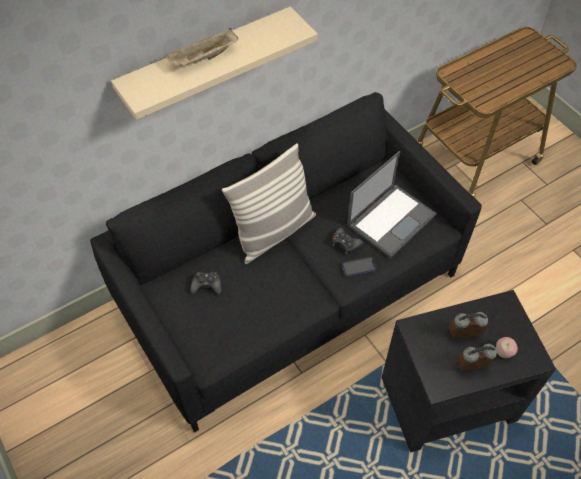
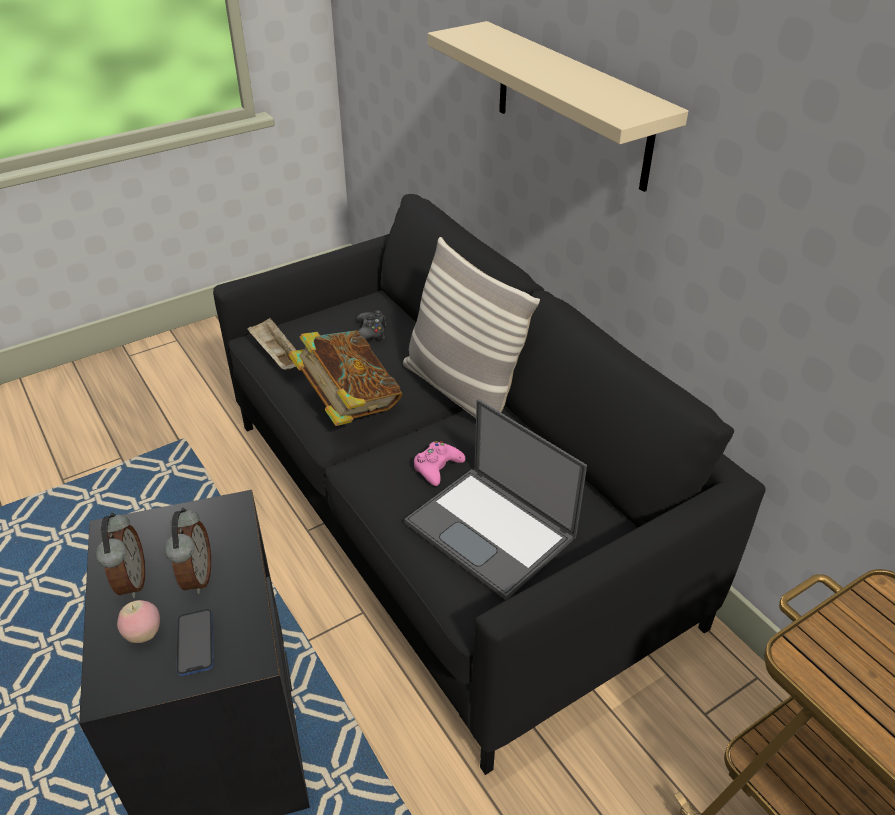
camera: 90 degrees right, 15 degrees down
beige tray [165,28,238,68] -> beige tray moved to [247,318,296,370]
black game controller [332,228,363,255] -> pink game controller [414,441,466,486]
phone [342,257,376,277] -> phone moved to [177,609,214,676]
none -> book [288,331,402,426]

